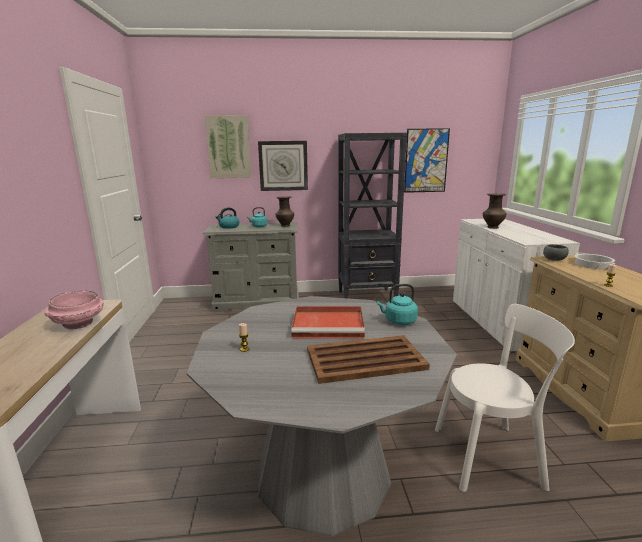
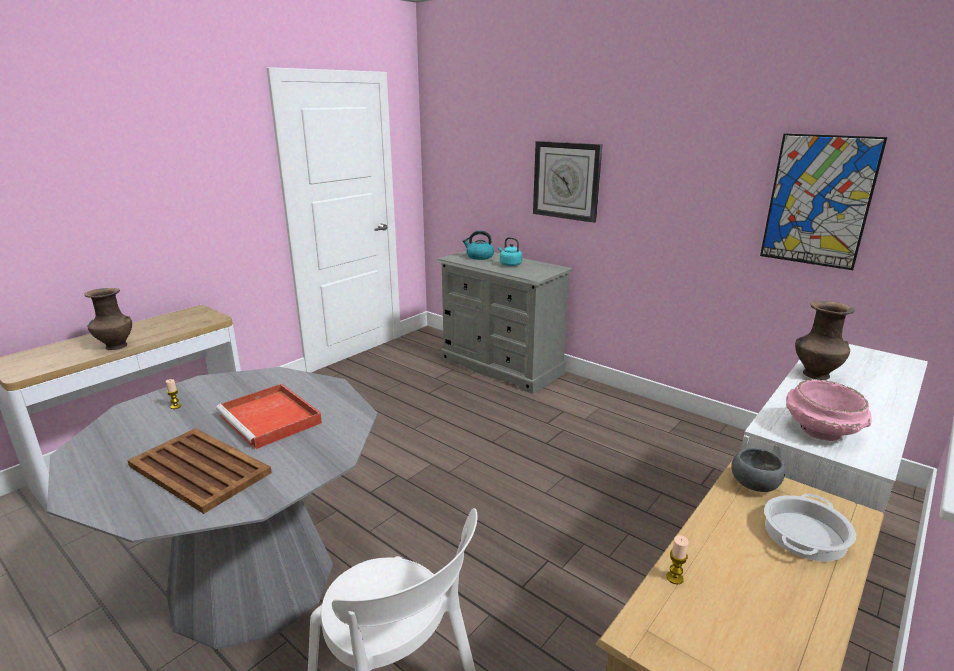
camera: 45 degrees right, 5 degrees up
pink bowl [45,291,104,329] -> pink bowl moved to [786,379,872,441]
picture [204,115,252,178] -> none
brown vase [275,196,294,227] -> brown vase moved to [84,288,132,350]
black bookcase [338,133,407,298] -> none
turquoise kettle [376,284,418,325] -> none

